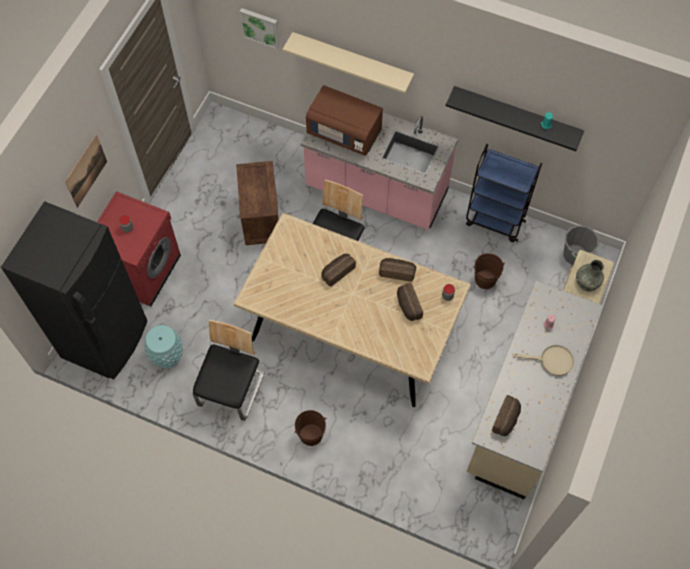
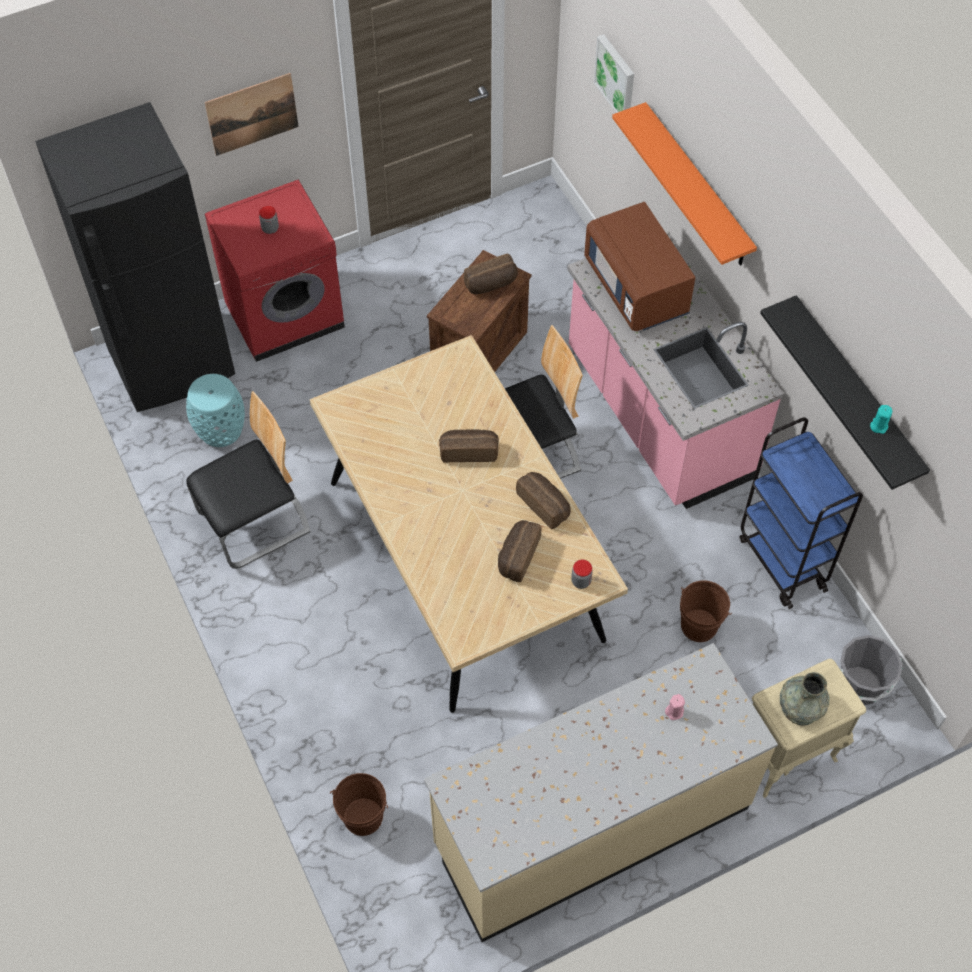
camera: 40 degrees right, 5 degrees down
beige shelf [283,32,414,93] -> orange shelf [612,102,757,266]
brown bucket [294,410,327,446] -> brown bucket moved to [330,773,388,836]
bread [492,395,521,436] -> bread moved to [464,253,518,294]
beige frying pan [513,345,574,376] -> none

